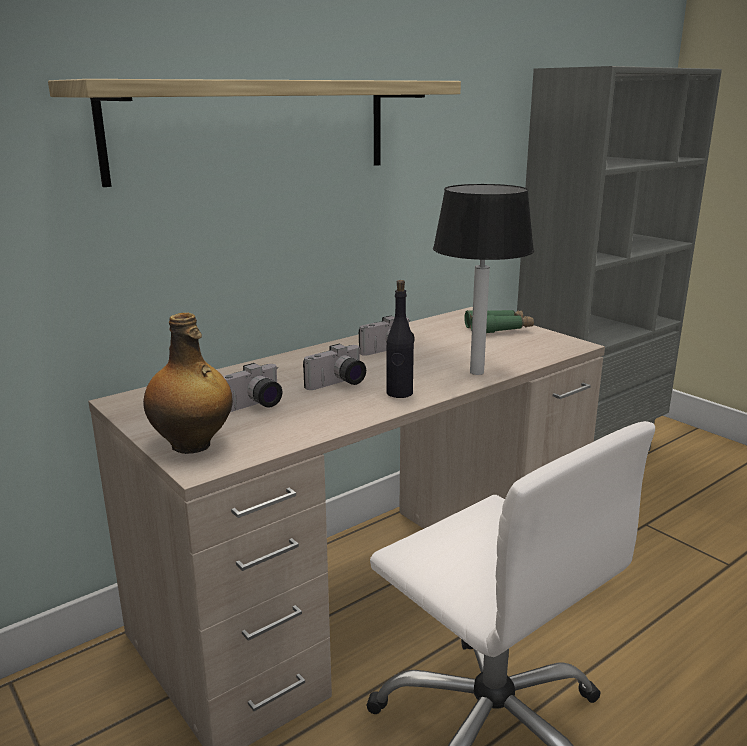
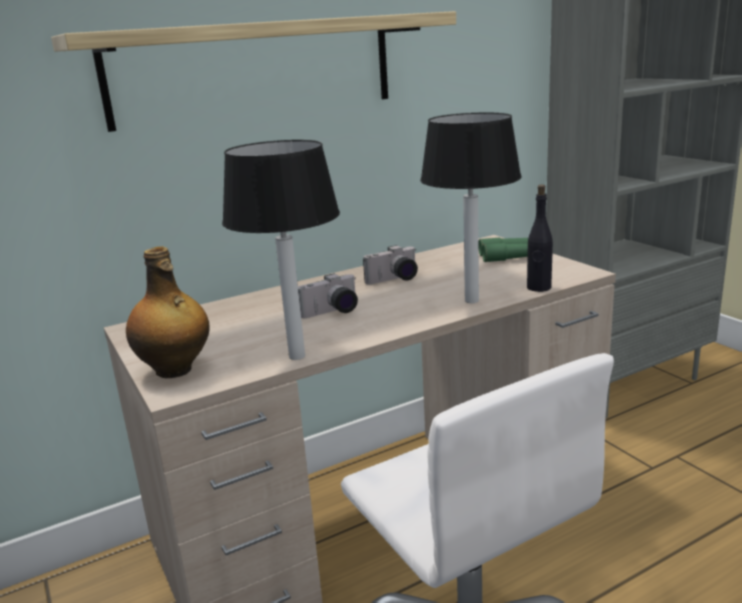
camera: 10 degrees right, 0 degrees up
camera [223,363,282,412] -> none
black bottle [386,280,414,398] -> black bottle moved to [527,185,553,292]
none -> table lamp [222,140,340,360]

